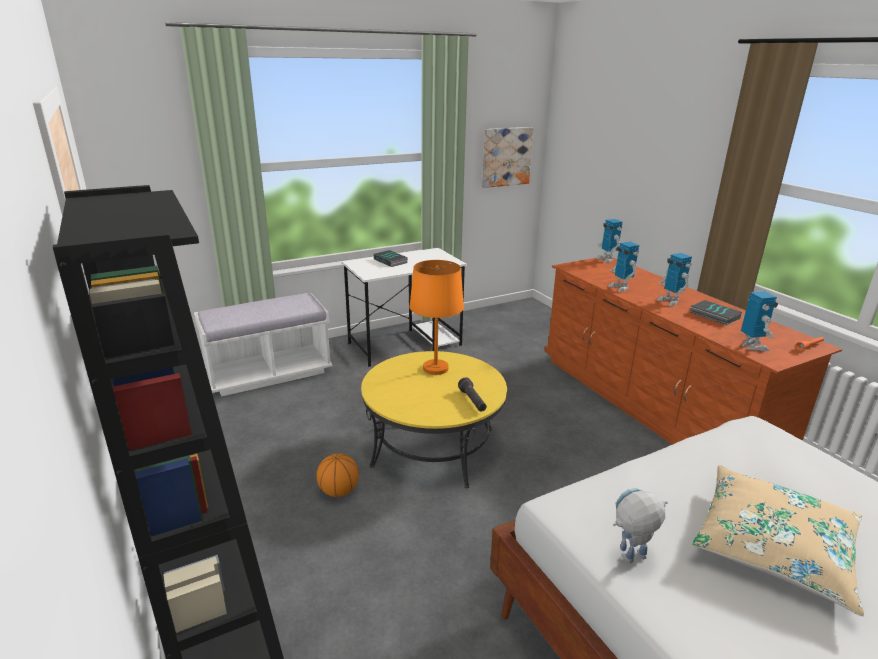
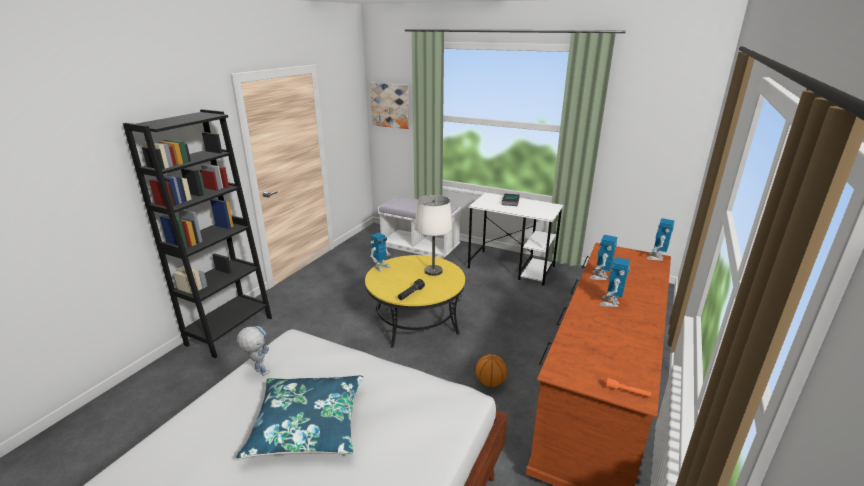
camera: 55 degrees right, 0 degrees up
basketball [317,453,359,497] -> basketball moved to [476,354,507,387]
orange table lamp [409,260,464,375] -> white table lamp [415,195,453,276]
picture [482,127,534,188] -> picture moved to [370,83,409,129]
book [690,300,742,325] -> none
beige pillow [692,465,864,616] -> blue pillow [236,376,363,459]
toy robot [741,291,778,351] -> toy robot moved to [370,232,390,272]

